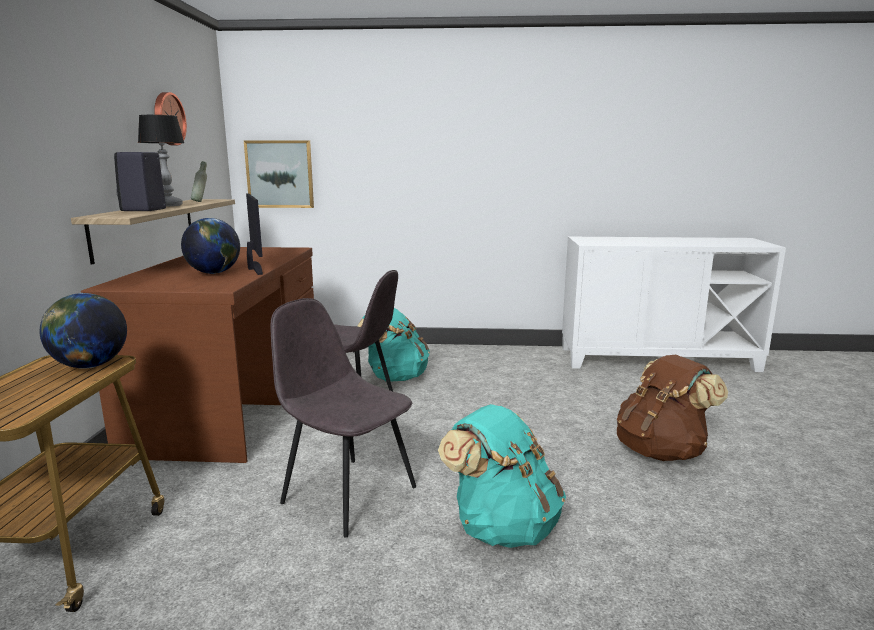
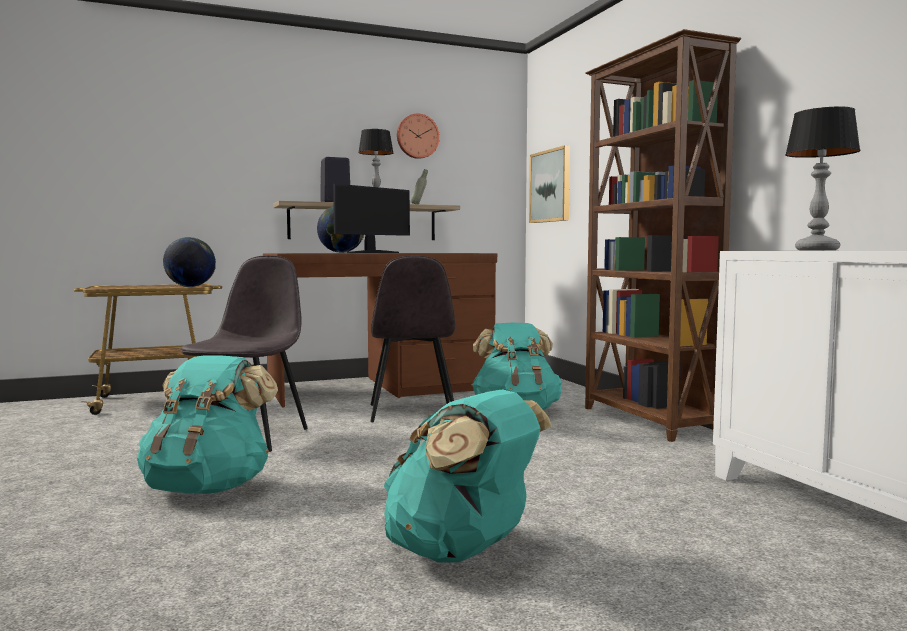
camera: 65 degrees right, 10 degrees down
brown backpack [617,355,728,461] -> turquoise backpack [384,389,552,563]
none -> brown bookcase [585,29,741,442]
none -> table lamp [785,107,861,250]

